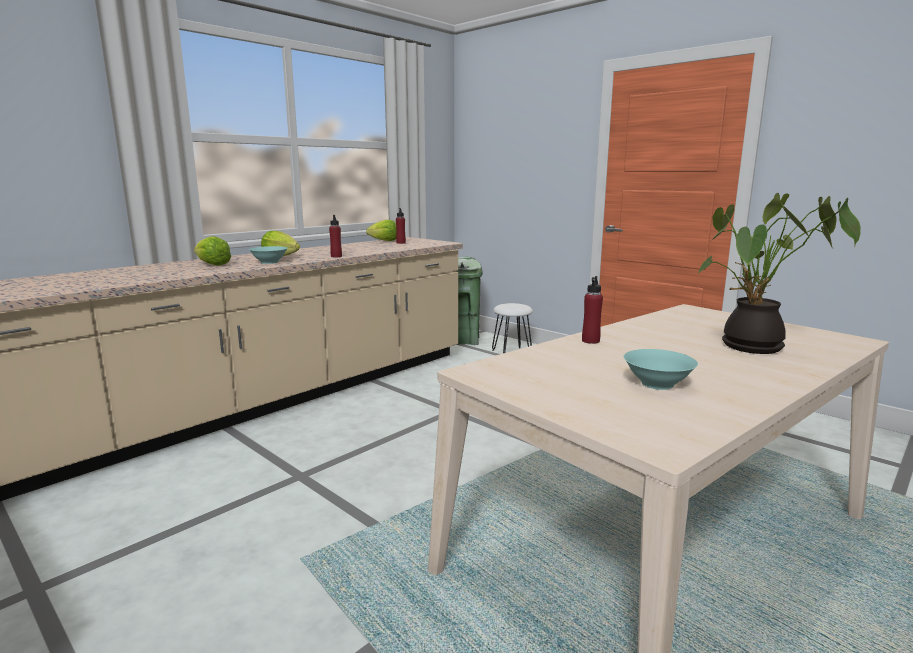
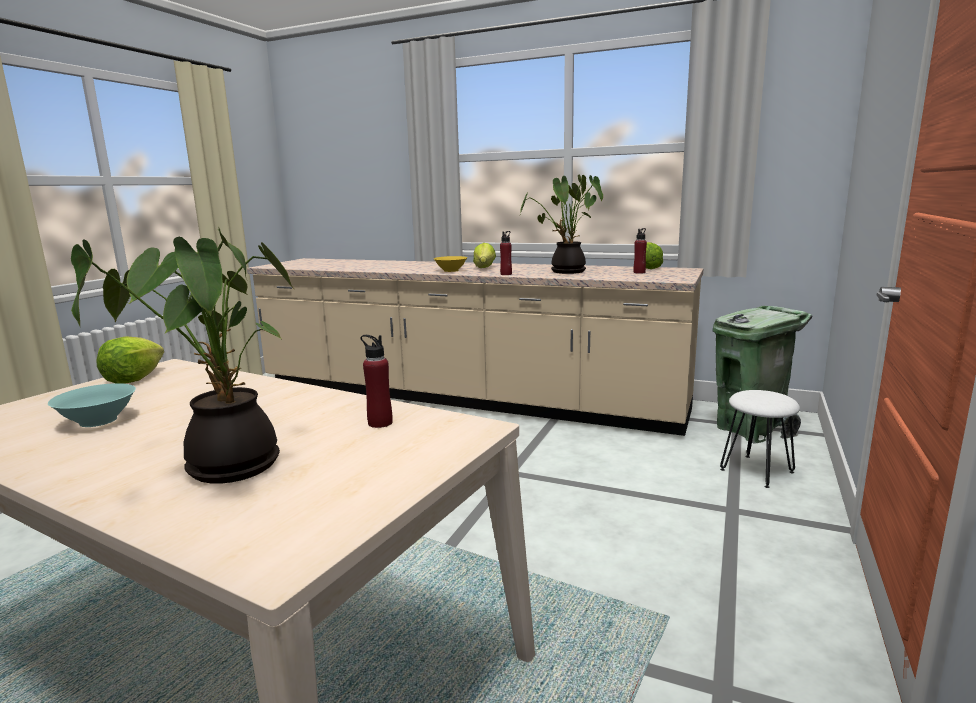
camera: 70 degrees right, 0 degrees up
lettuce [194,236,231,266] -> lettuce moved to [96,336,164,384]
turquoise bowl [249,246,288,264] -> yellow bowl [434,256,467,272]
red bottle [582,276,603,344] -> red bottle moved to [361,335,393,428]
none -> potted plant [520,175,603,274]

